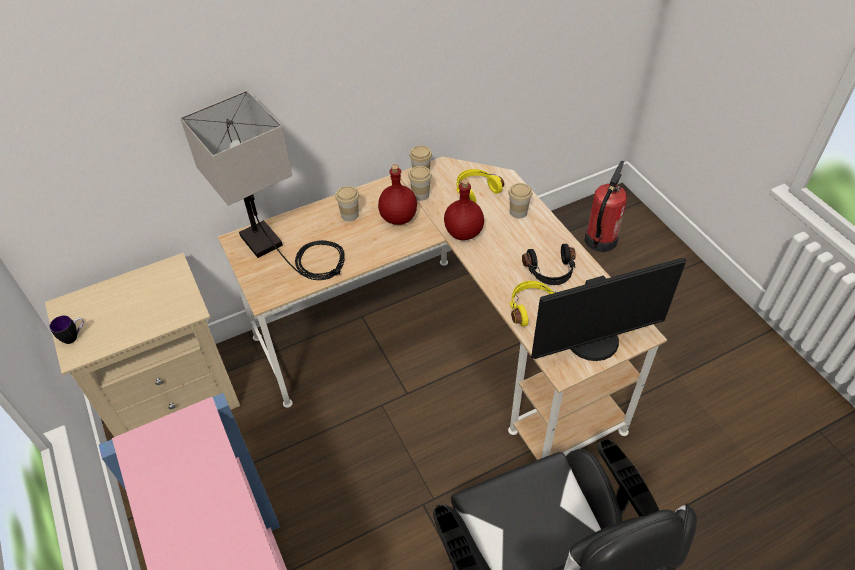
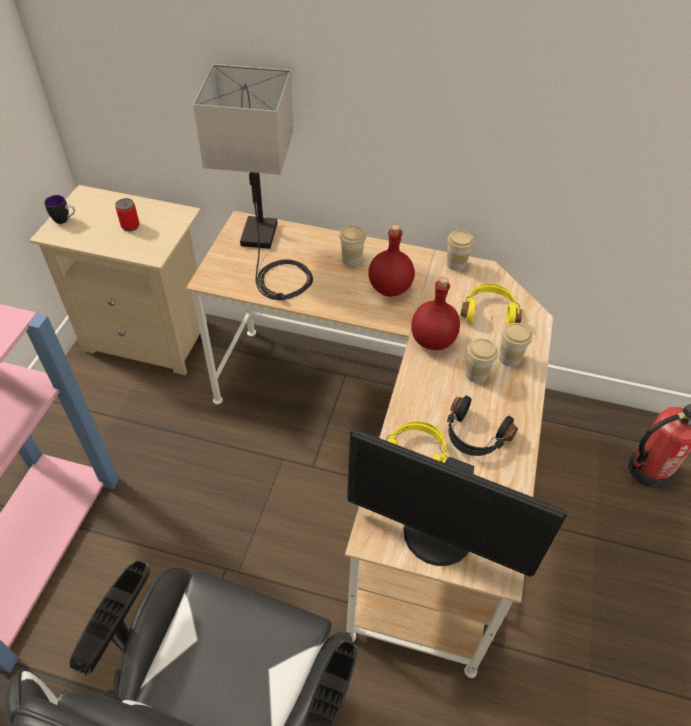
camera: 40 degrees right, 0 degrees up
cup [409,166,432,201] -> cup moved to [465,338,498,383]
none -> can [115,198,139,231]

